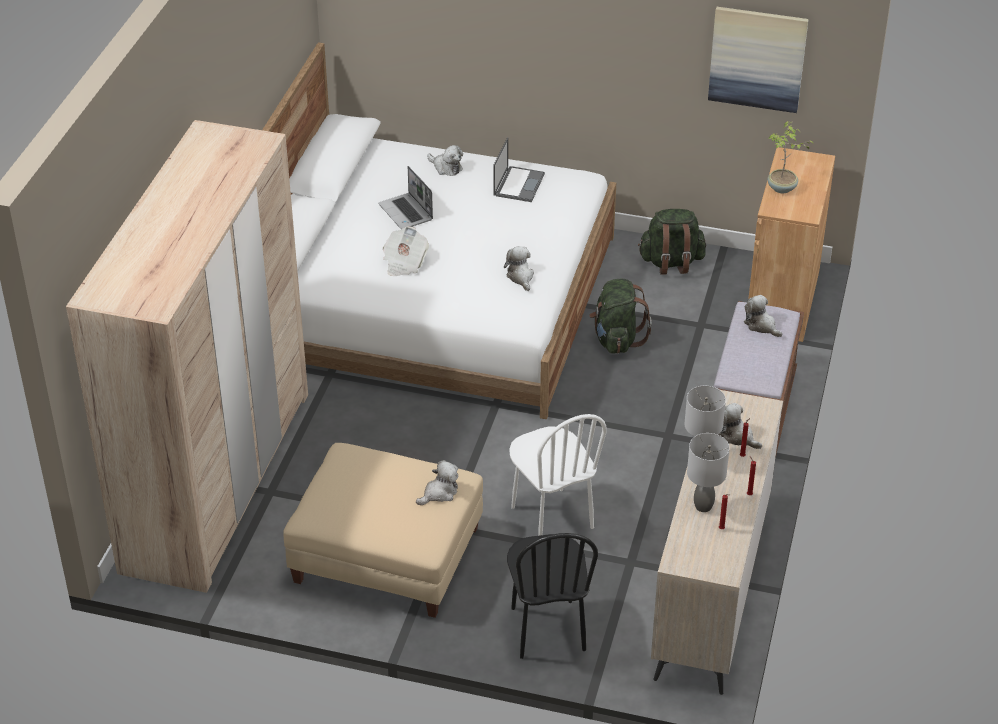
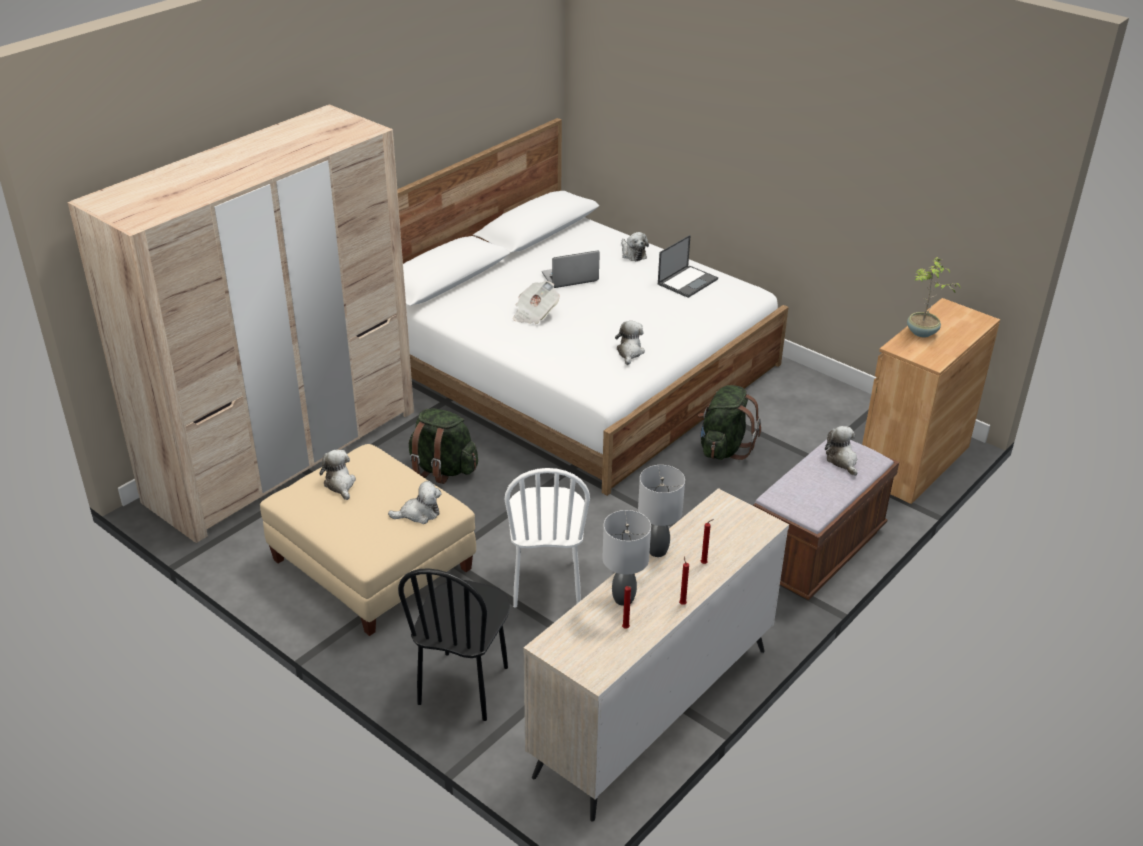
camera: 25 degrees right, 5 degrees down
laptop [379,166,433,229] -> laptop turned 75 degrees clockwise [542,250,600,288]
green backpack [638,209,706,275] -> green backpack moved to [409,408,478,484]
picture [708,7,808,113] -> none
plush toy [718,403,762,449] -> plush toy moved to [320,450,356,500]

